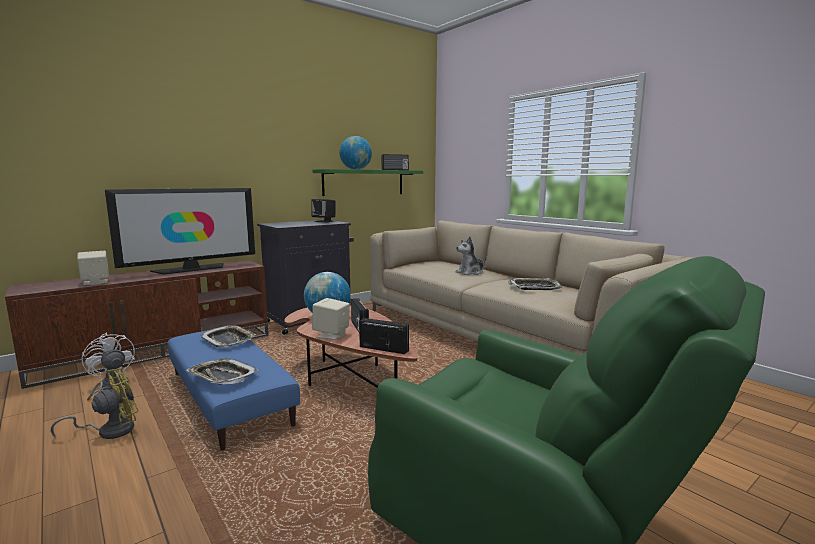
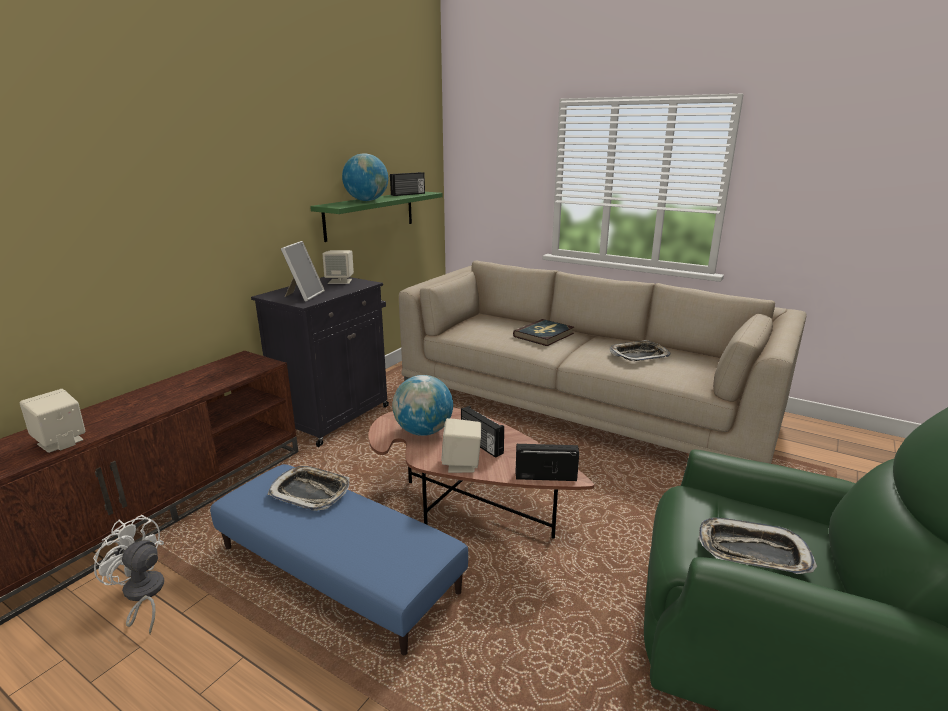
camera: 20 degrees left, 10 degrees up
yellow fan [51,368,139,439] -> none
television [105,188,255,274] -> none
tray [186,358,259,385] -> tray moved to [699,517,817,574]
black speaker [311,199,336,222] -> beige speaker [323,250,354,284]
plush toy [456,237,486,275] -> book [513,319,574,346]
none -> picture frame [281,241,325,301]

